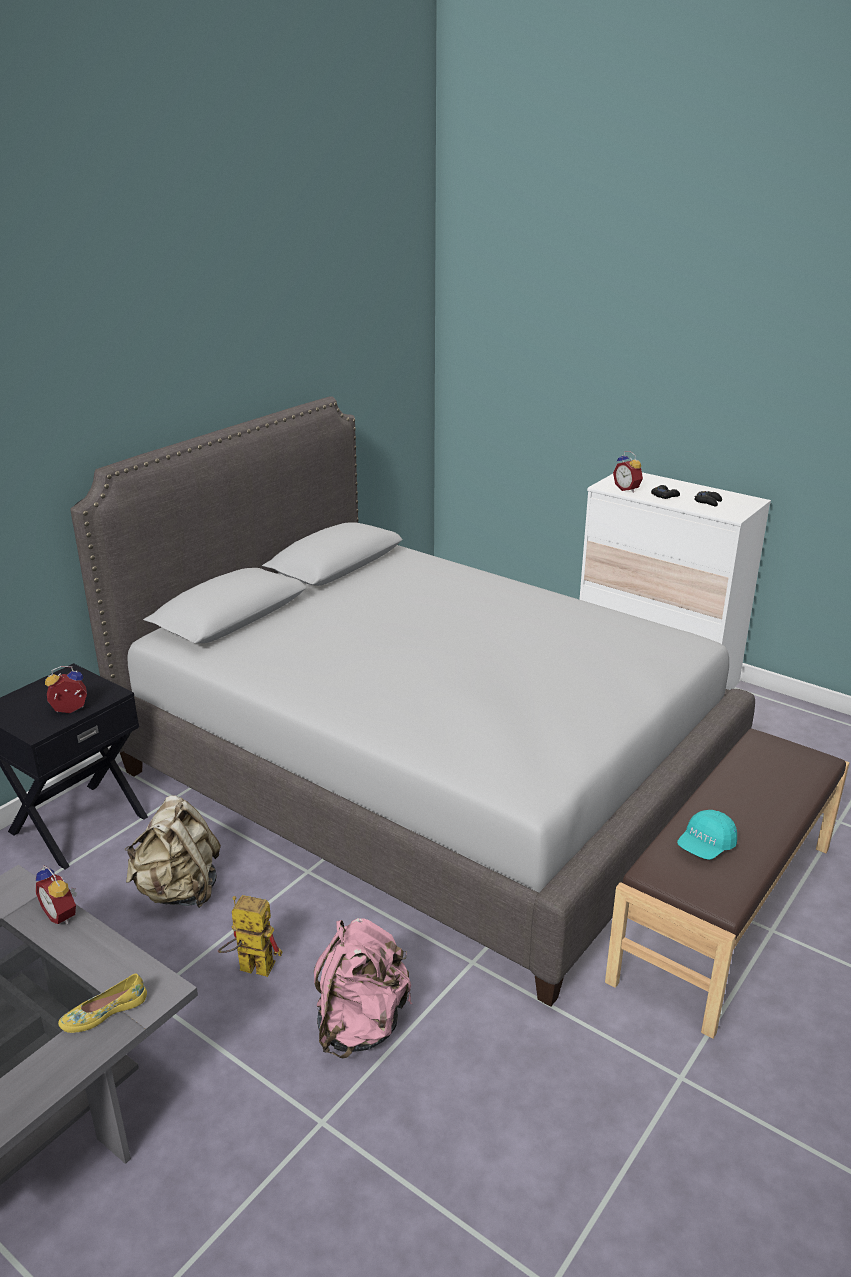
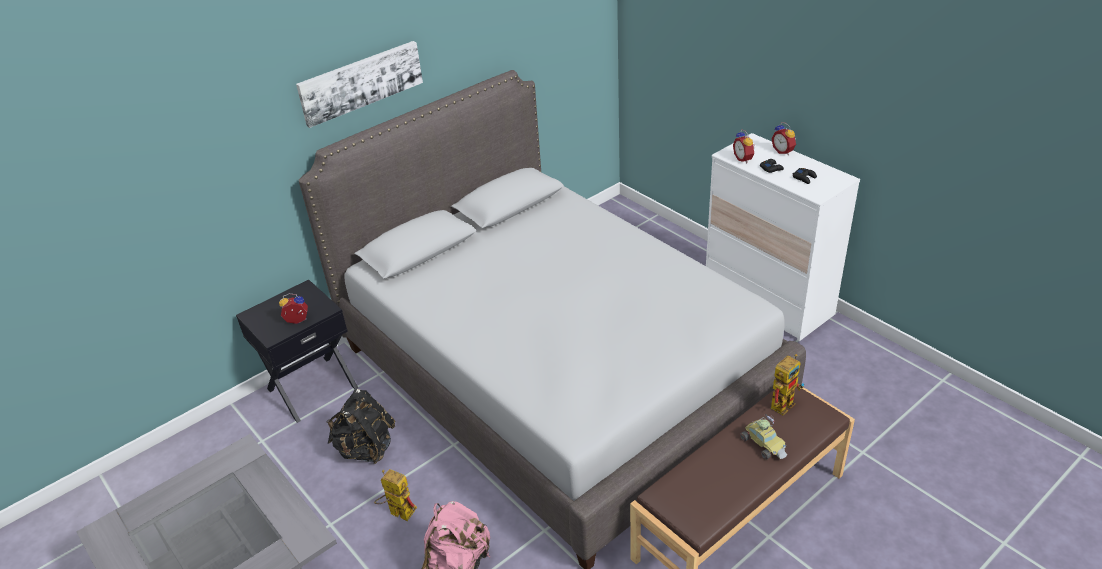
camera: 15 degrees right, 10 degrees up
alarm clock [36,865,77,924] -> alarm clock moved to [771,122,796,155]
yellow shoe [58,974,147,1033] -> none
beige backpack [125,796,221,908] -> black backpack [326,389,395,464]
turquoise cap [677,810,737,860] -> none
none -> picture [296,41,423,128]
none -> toy car [740,414,788,460]
none -> toy robot [771,354,804,415]

